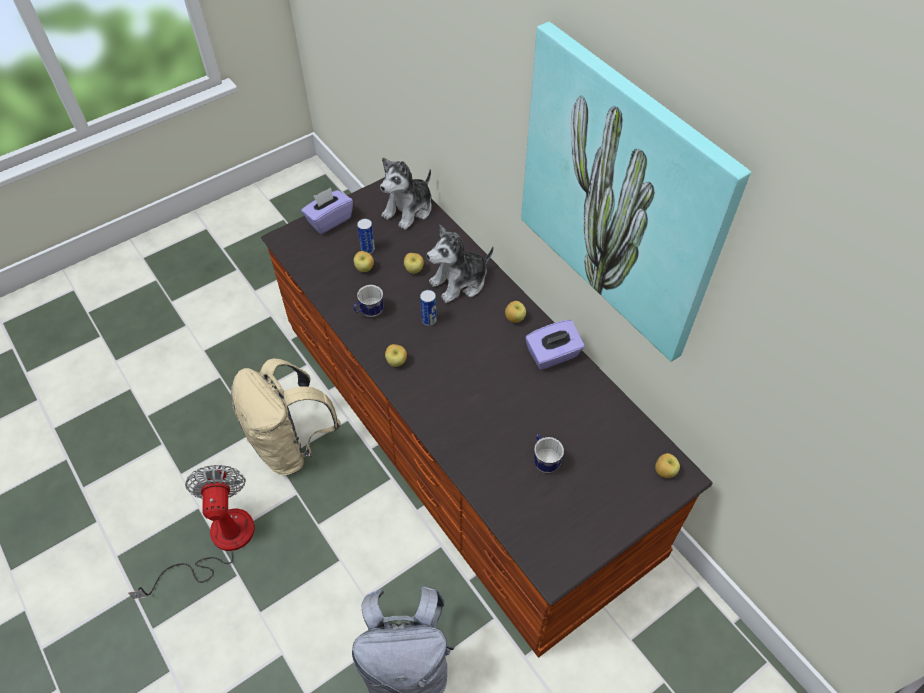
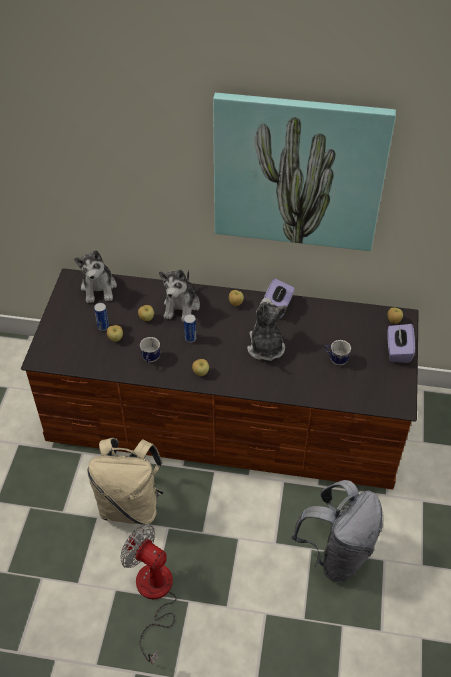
camera: 45 degrees left, 5 degrees down
purple tissue box [301,188,353,234] -> purple tissue box moved to [387,324,415,363]
none -> plush toy [247,298,287,361]

